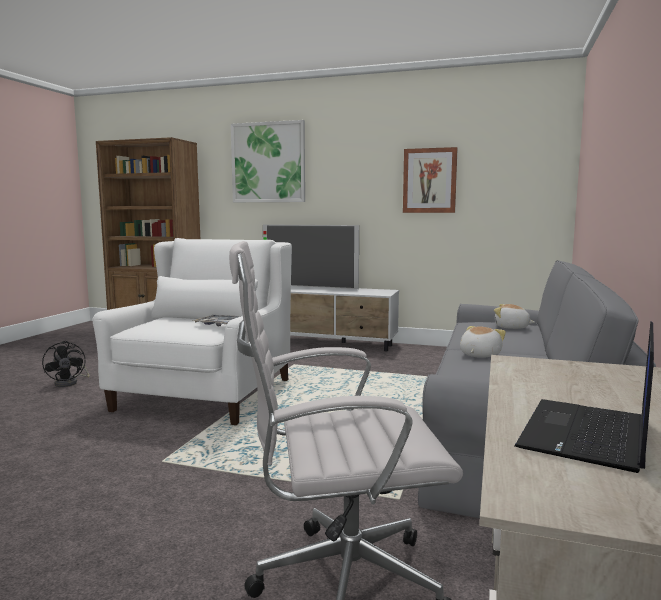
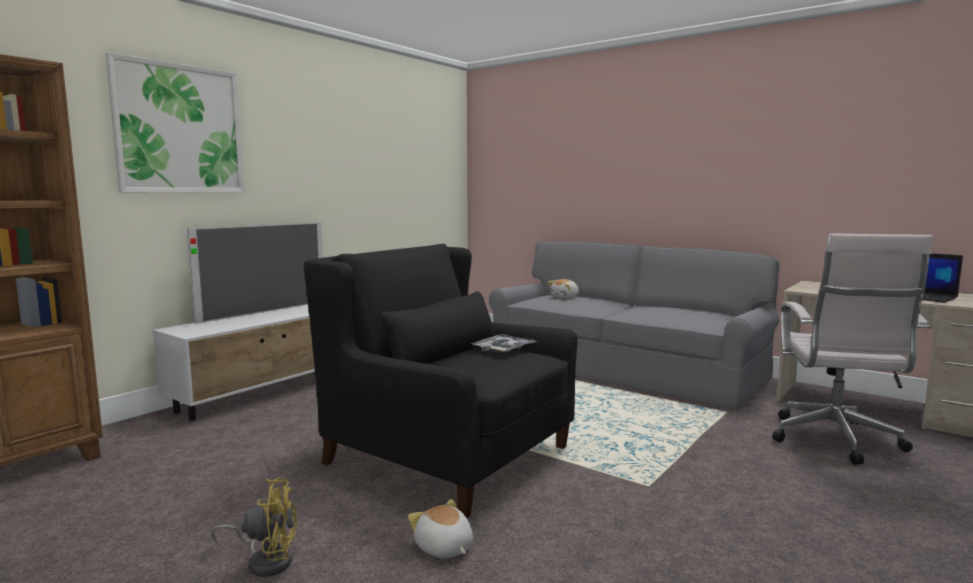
camera: 70 degrees left, 0 degrees up
black fan [42,341,90,387] -> yellow fan [211,478,297,577]
white armchair [93,238,292,425] -> black armchair [304,244,577,518]
picture [403,147,458,213] -> none
plush toy [460,326,506,358] -> plush toy moved to [408,499,473,558]

